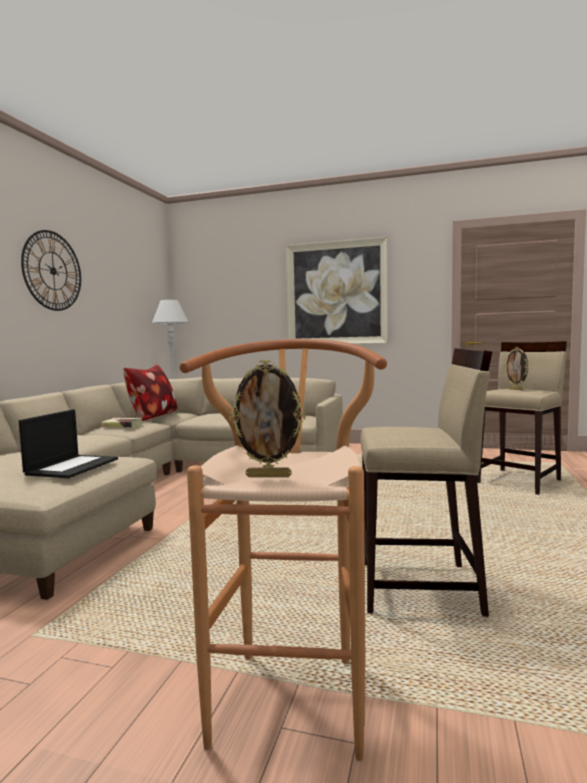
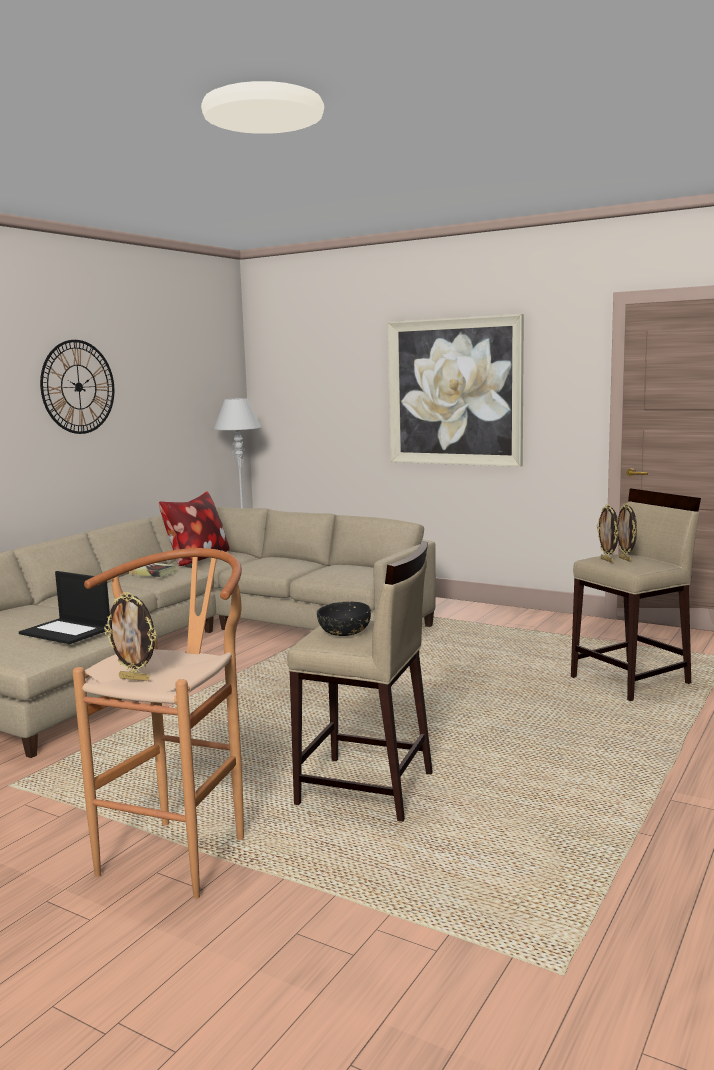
camera: 15 degrees right, 5 degrees up
laptop [19,409,118,478] -> laptop turned 90 degrees clockwise [19,571,110,644]
none -> black bowl [317,602,371,636]
none -> picture frame [597,504,619,563]

